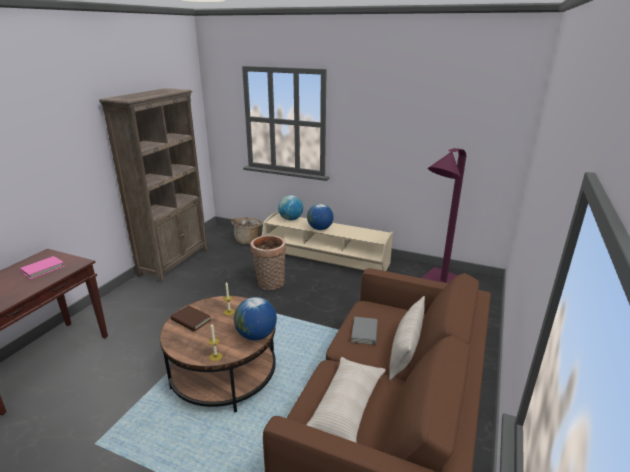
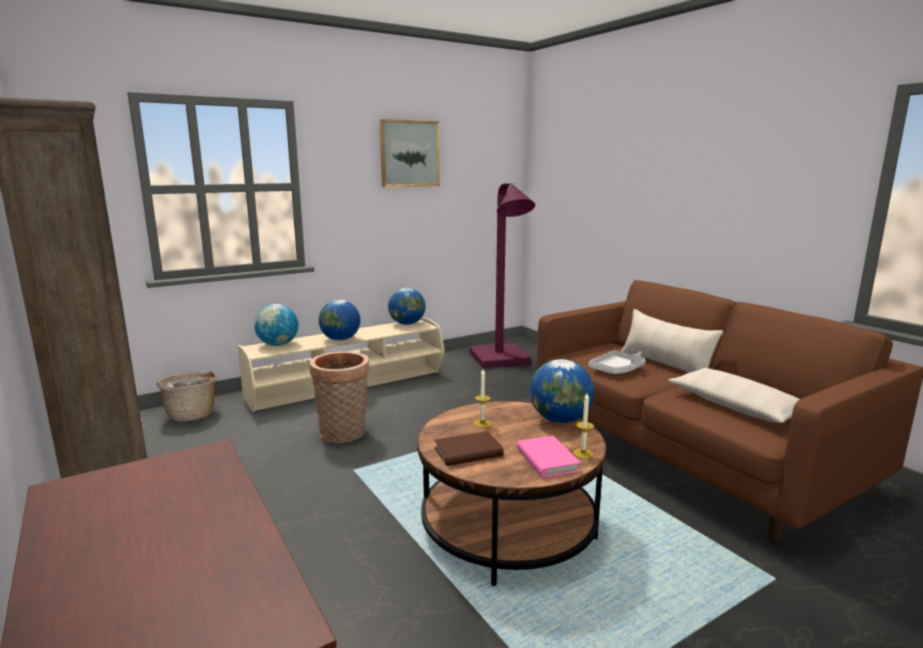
camera: 55 degrees left, 10 degrees down
pink book [20,256,65,279] -> pink book moved to [517,436,581,478]
grey book [351,317,378,345] -> grey tray [589,351,645,374]
none -> picture [380,119,440,187]
none -> globe [388,288,426,325]

